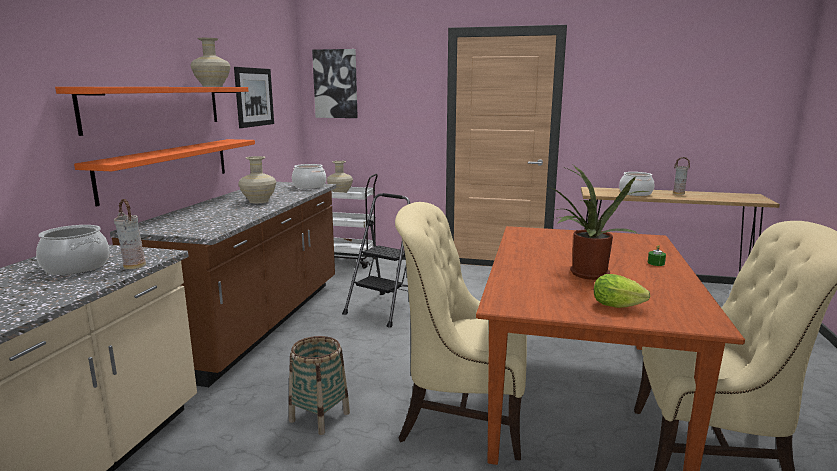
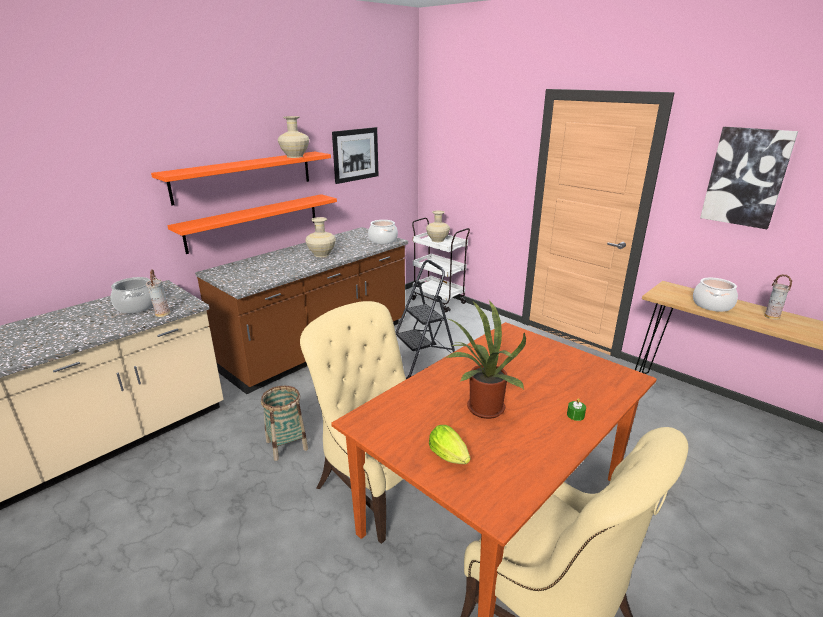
camera: 30 degrees right, 10 degrees up
picture [312,49,358,118] -> picture moved to [700,127,798,229]

